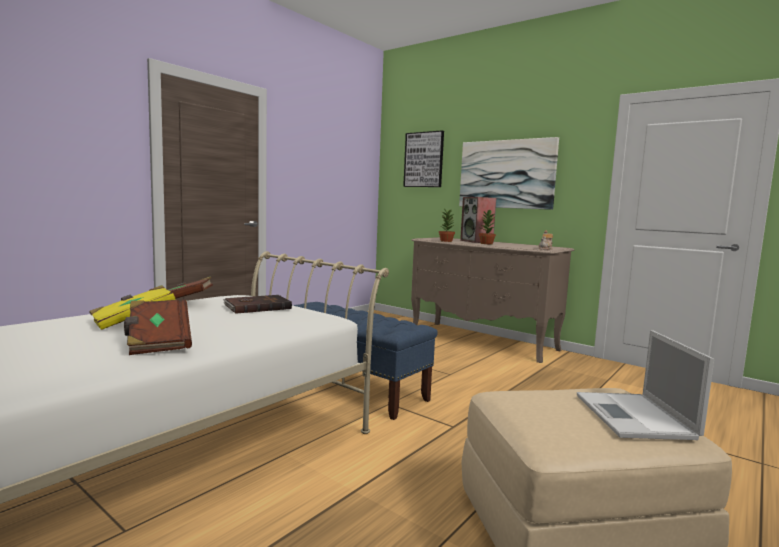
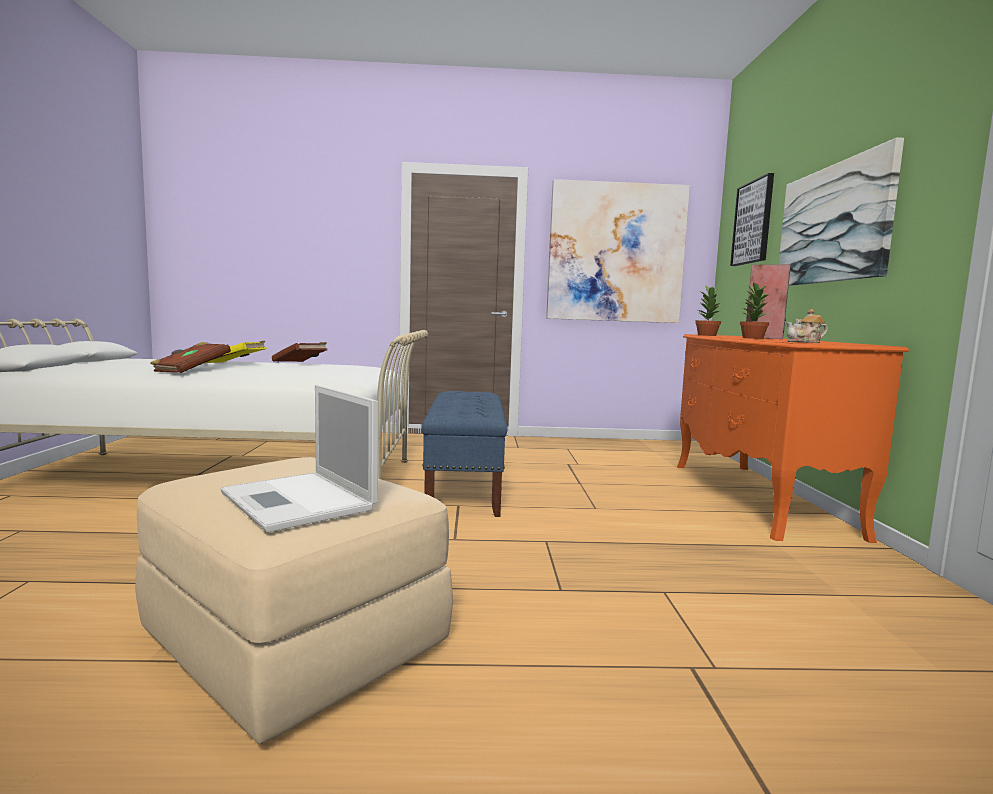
camera: 50 degrees right, 0 degrees up
brown book [223,295,292,314] -> none
beige dresser [411,237,574,363] -> orange dresser [677,334,909,543]
laptop [577,330,714,440] -> laptop turned 90 degrees counterclockwise [220,385,378,532]
none -> picture [546,179,690,323]

